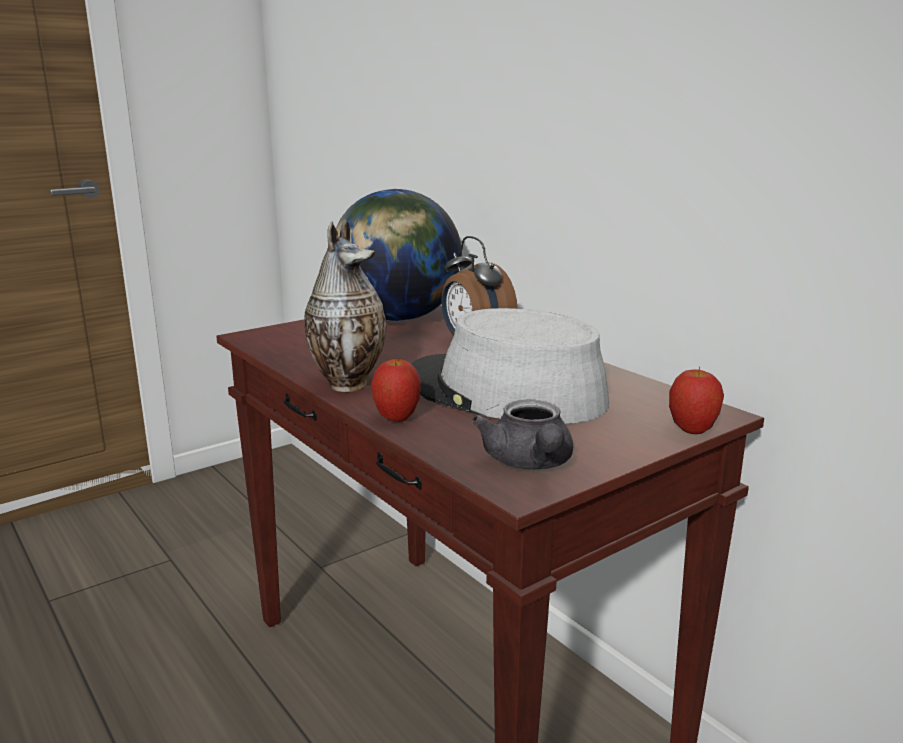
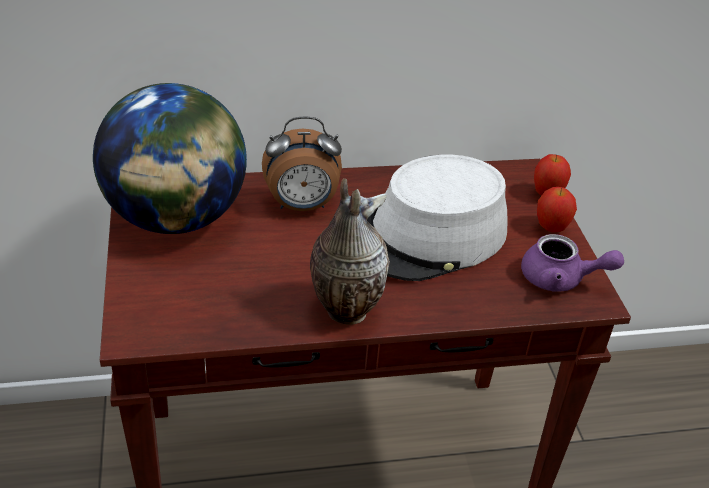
camera: 65 degrees left, 20 degrees up
apple [371,356,421,422] -> apple moved to [537,187,577,233]
grey teapot [472,399,573,470] -> purple teapot [521,234,624,291]

